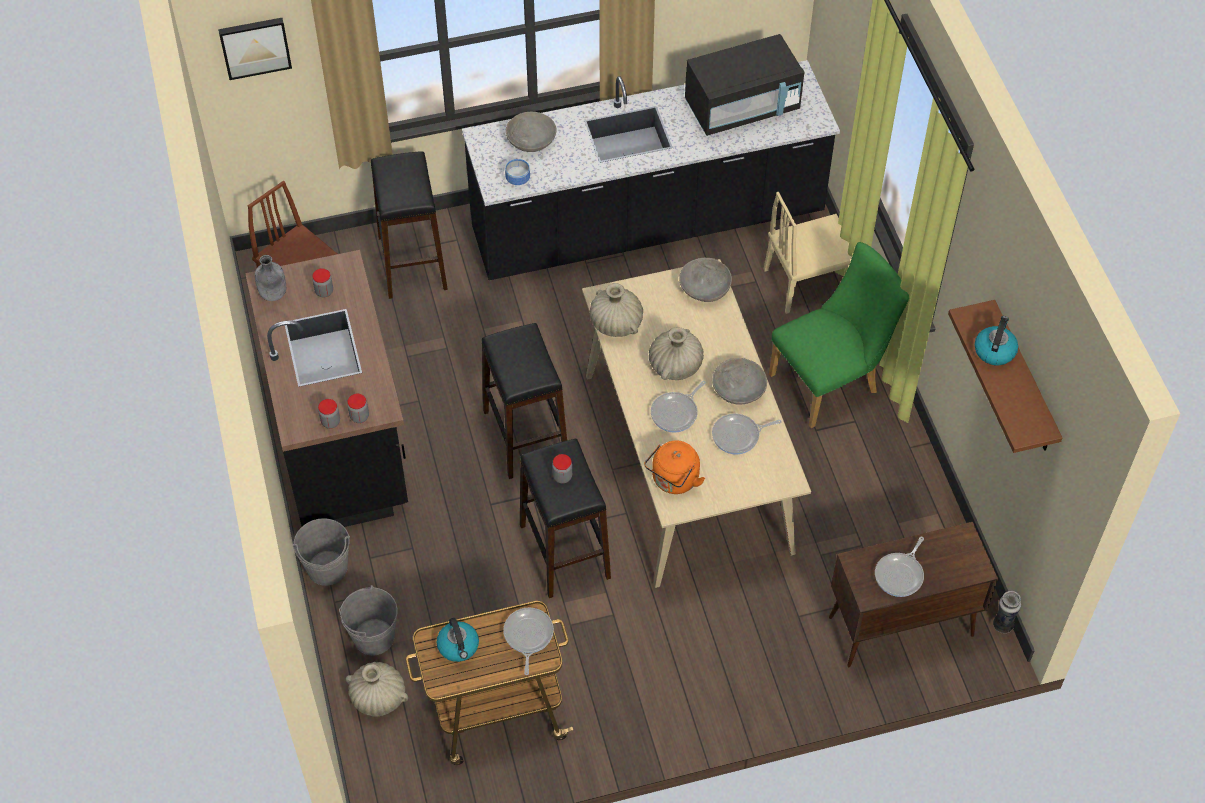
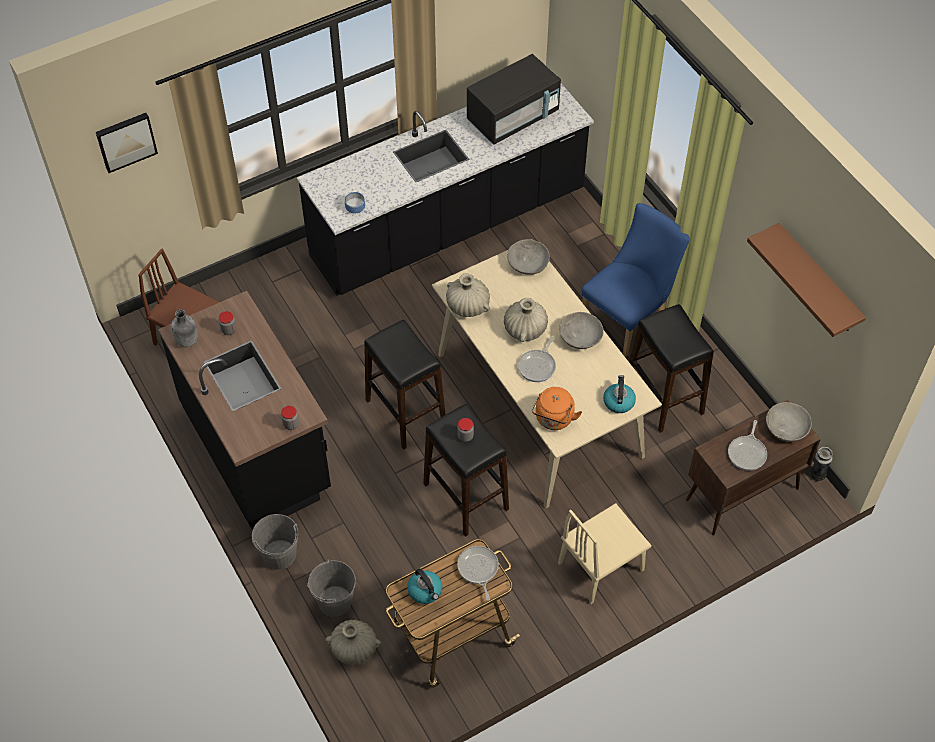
camera: 15 degrees left, 0 degrees up
jar [318,399,340,429] -> none
black stool [371,151,448,299] -> black stool moved to [629,304,714,433]
grey bowl [506,112,557,152] -> grey bowl moved to [766,402,812,442]
frying pan [712,414,781,454] -> none
beige chair [764,192,852,314] -> beige chair moved to [558,503,652,604]
green chair [769,242,909,428] -> blue chair [581,203,690,357]
kettle [975,316,1018,365] -> kettle moved to [603,375,636,413]

